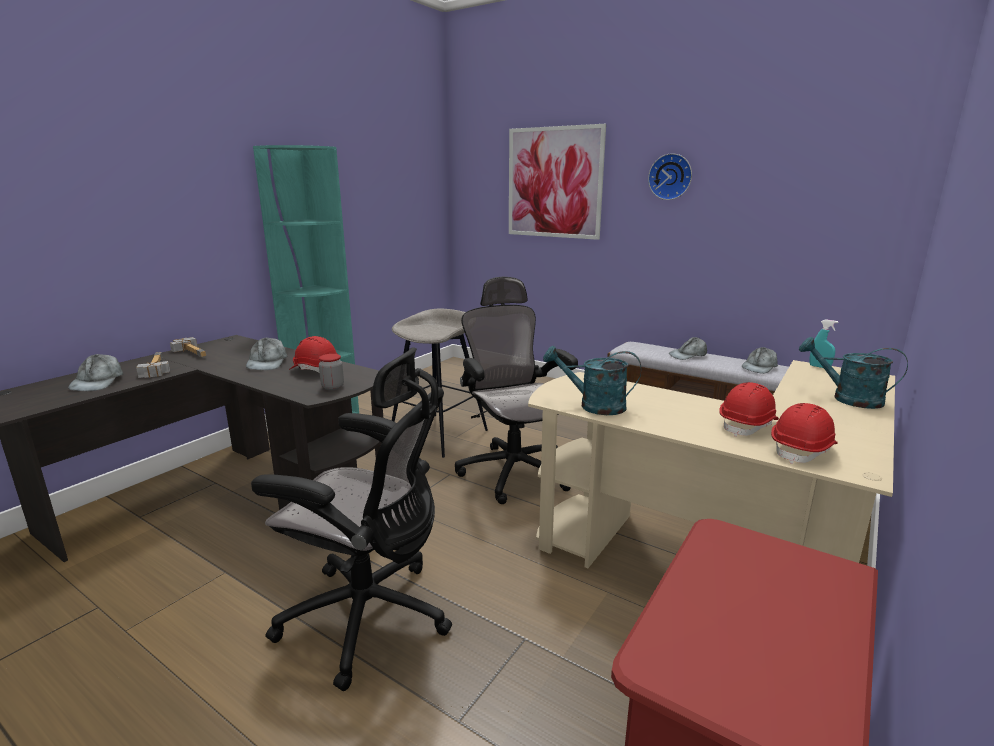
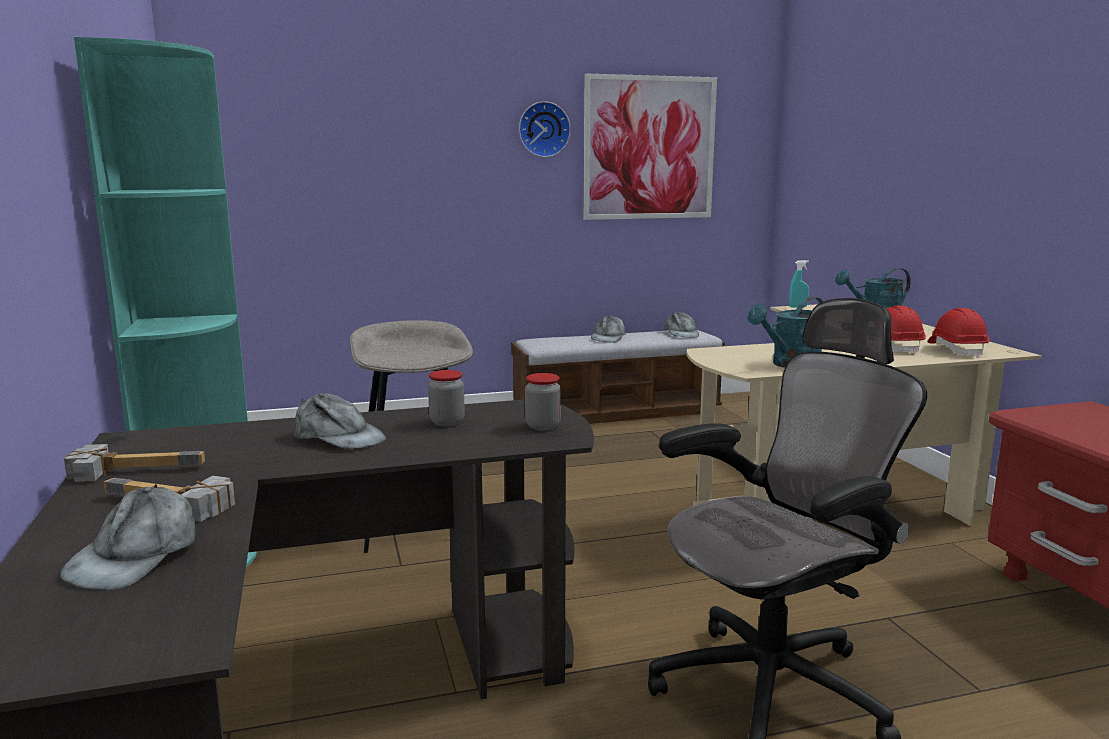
camera: 50 degrees left, 5 degrees down
grey cap [68,354,123,391] -> grey cap turned 75 degrees clockwise [60,484,195,590]
red hard hat [289,336,337,372] -> jar [428,370,465,426]
office chair [455,277,578,504] -> none
picture [509,124,606,240] -> picture moved to [583,74,717,220]

